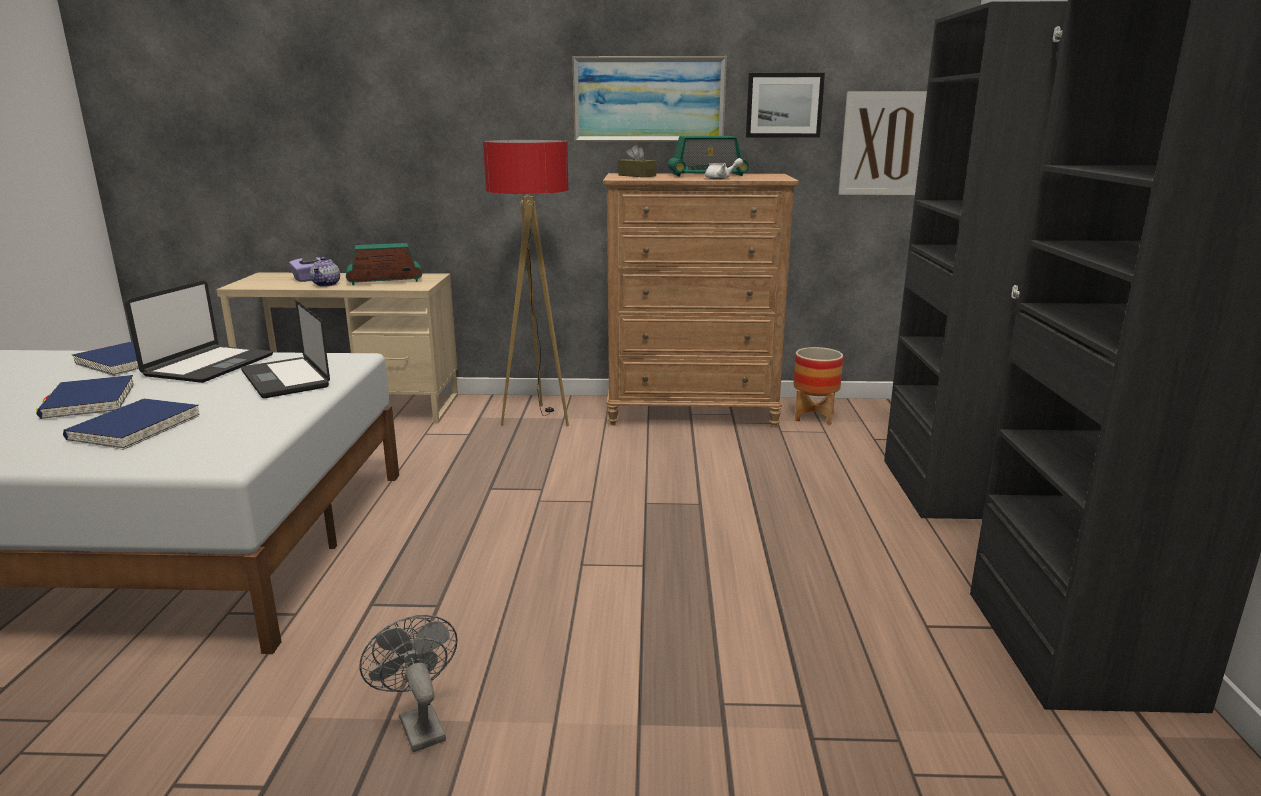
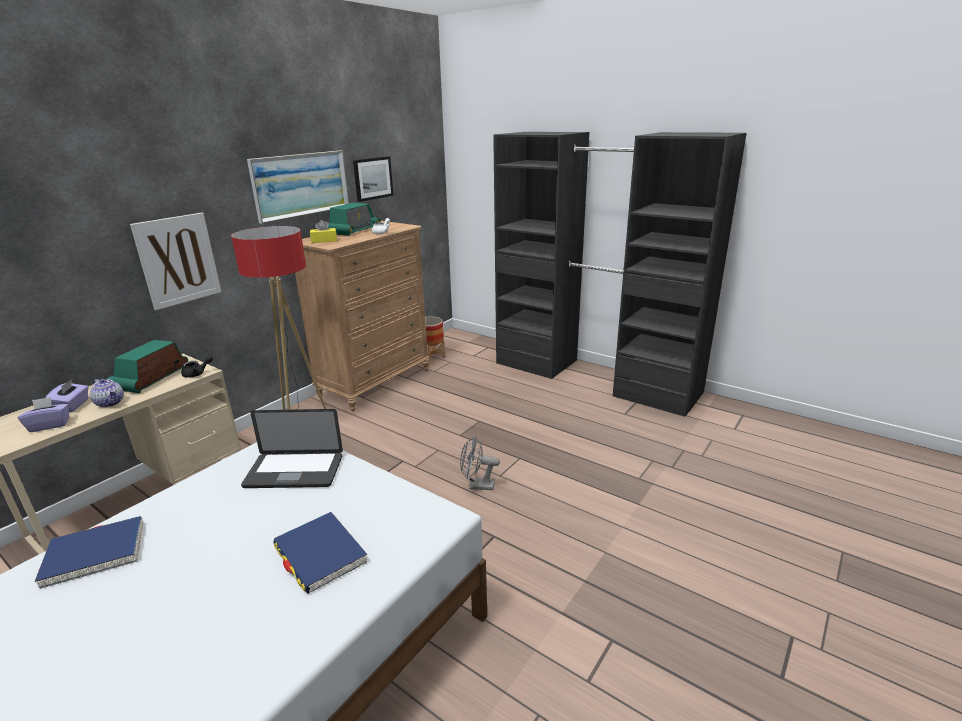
camera: 55 degrees left, 5 degrees up
blue book [36,375,134,419] -> none
laptop [125,280,273,383] -> none
grey fan [359,615,458,752] -> grey fan moved to [460,436,500,490]
brown tissue box [618,145,656,177] -> yellow tissue box [310,220,337,243]
picture [838,91,927,195] -> picture moved to [130,213,221,310]
none -> purple tissue box [18,397,69,432]
none -> black teapot [181,356,213,378]

